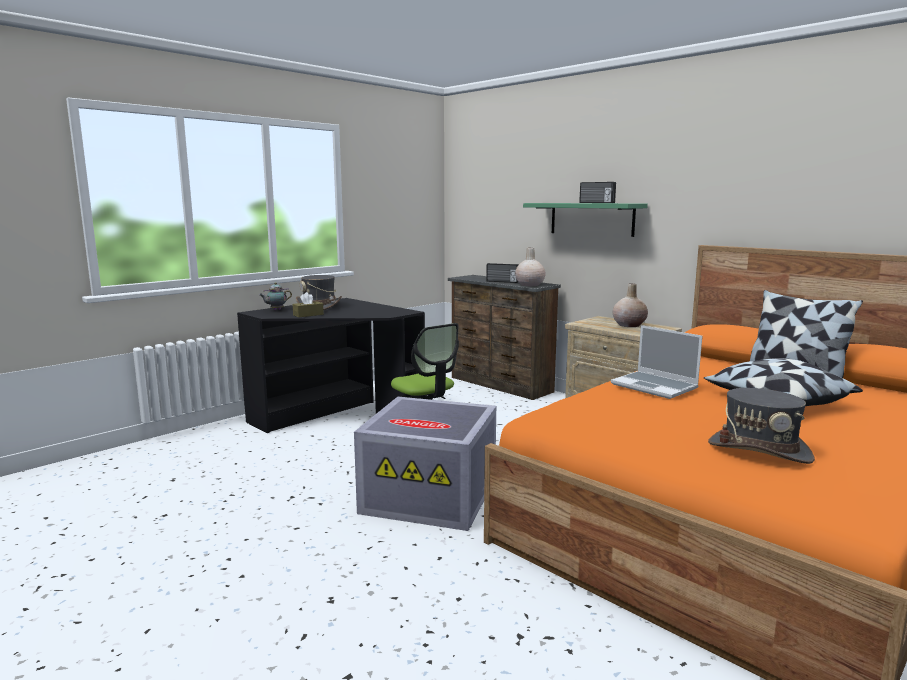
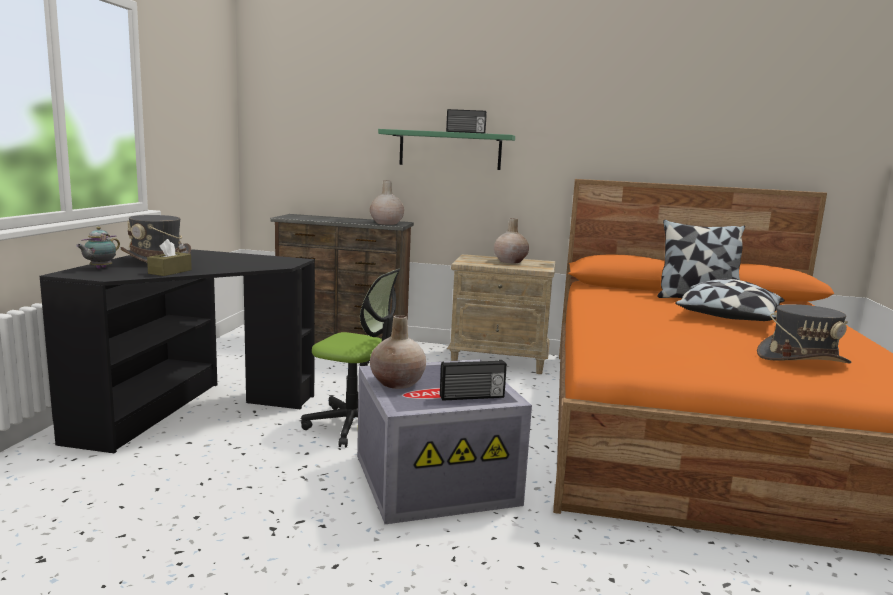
camera: 35 degrees left, 0 degrees up
radio [486,263,519,283] -> radio moved to [440,360,507,401]
laptop [611,325,702,399] -> none
none -> beige vase [370,315,426,389]

